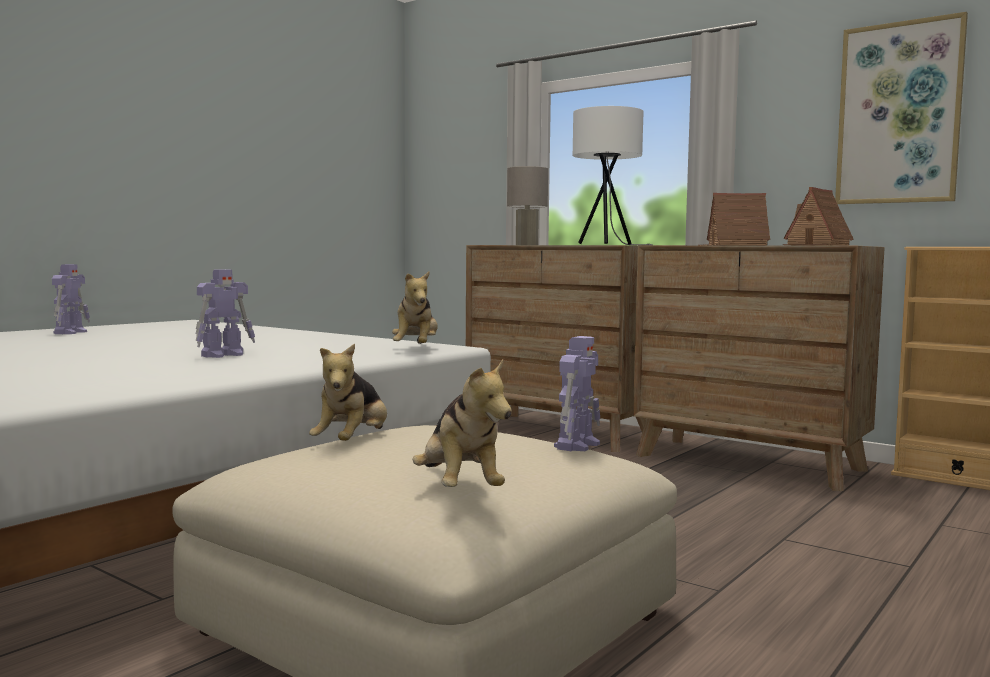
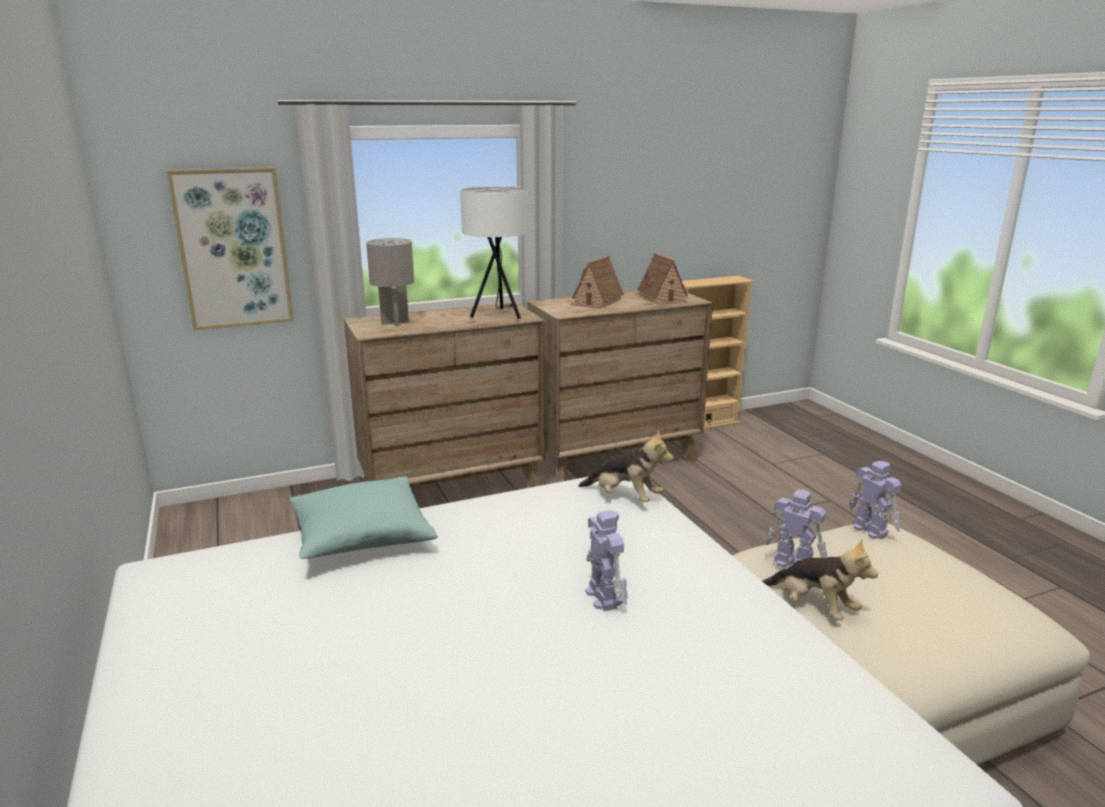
camera: 60 degrees left, 15 degrees up
toy robot [52,264,90,334] -> toy robot moved to [766,490,827,567]
plush toy [413,359,512,487] -> none
picture [835,12,968,204] -> picture moved to [166,167,294,330]
none -> turquoise pillow [289,477,438,559]

